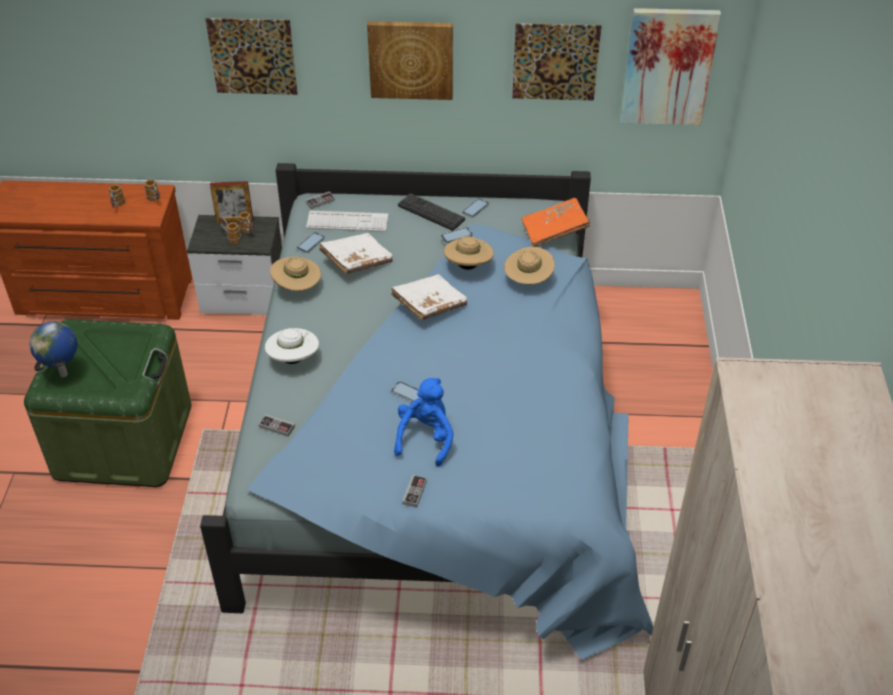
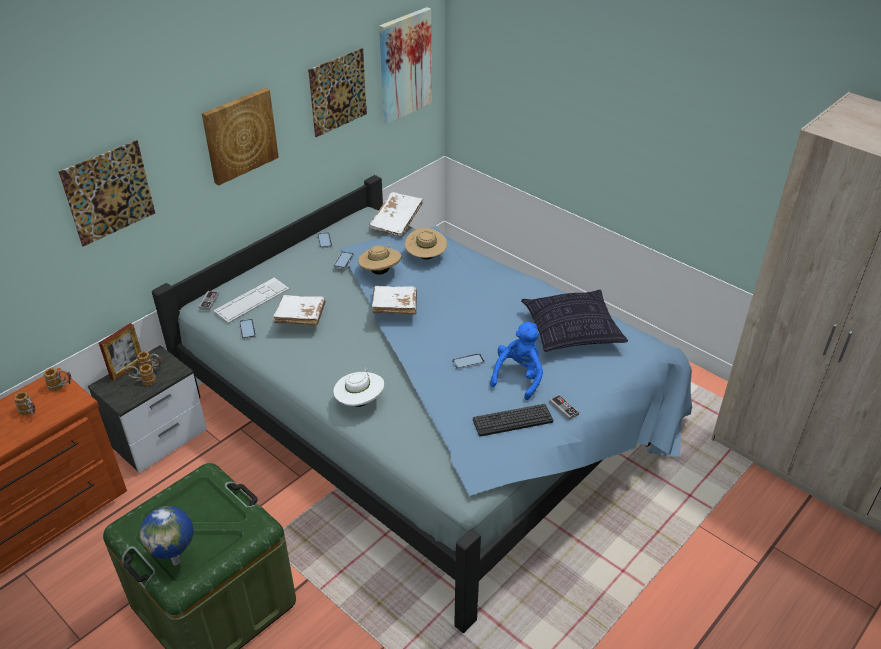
camera: 50 degrees left, 5 degrees down
game controller [259,414,295,437] -> none
beige hat [270,257,321,291] -> none
blue plush toy [394,378,454,467] -> blue plush toy turned 60 degrees clockwise [490,322,543,400]
keyboard [398,193,465,231] -> keyboard moved to [473,404,553,437]
orange book [522,198,590,247] -> white book [369,192,423,237]
none -> pillow [521,290,628,352]

